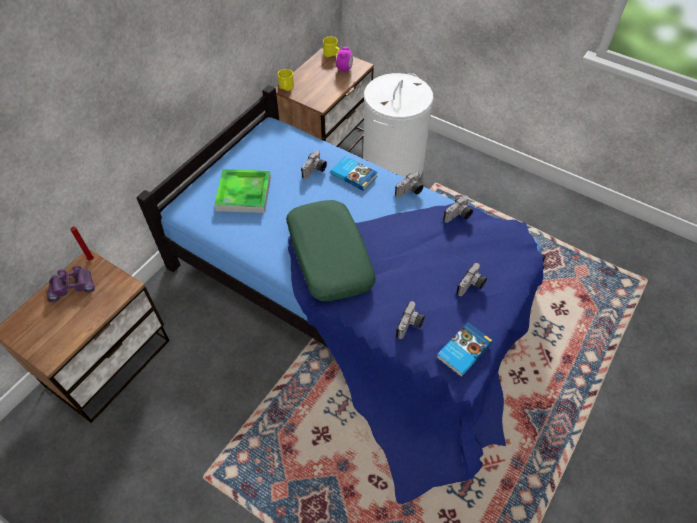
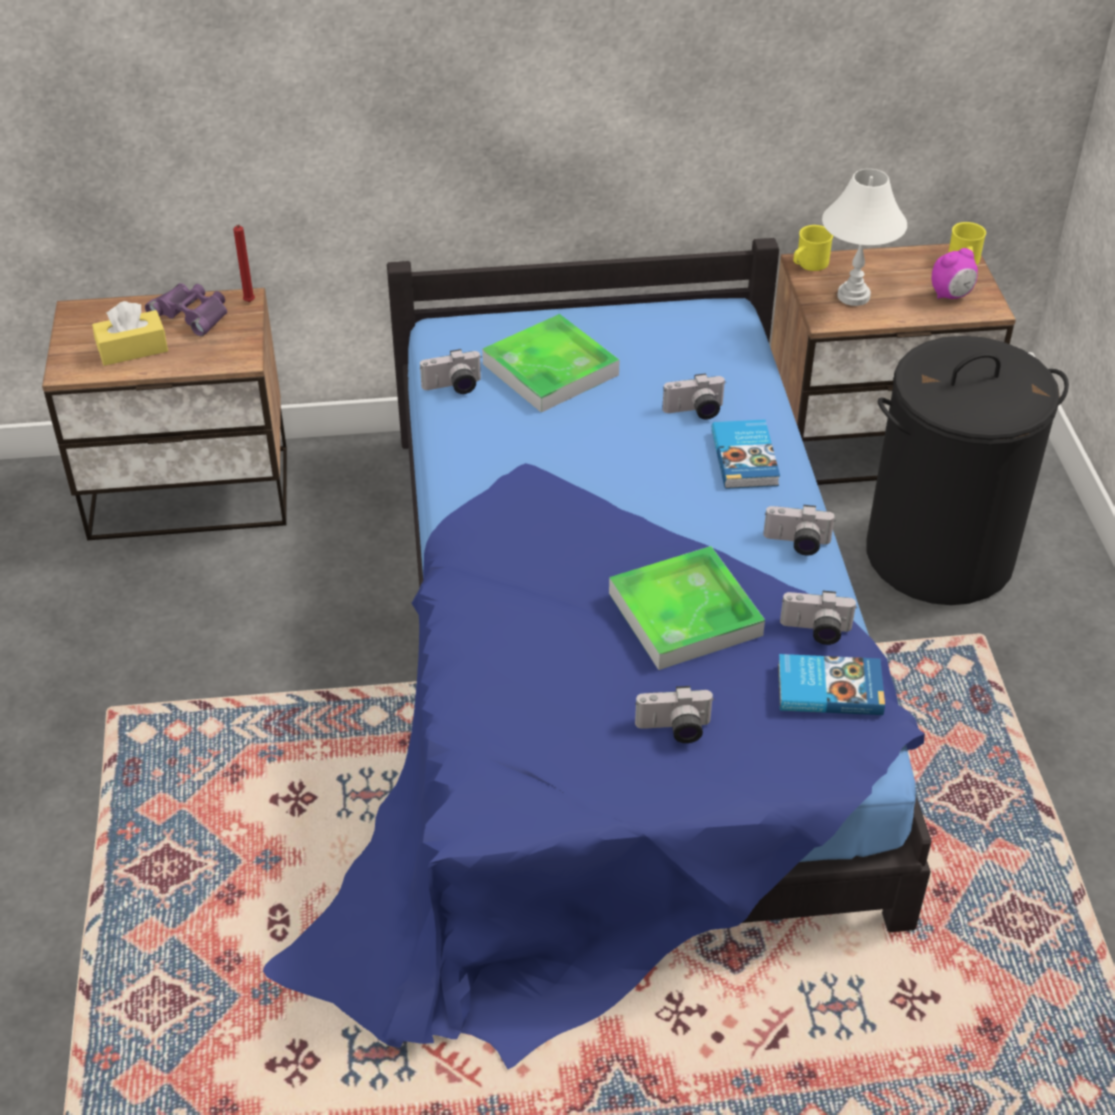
camera: 50 degrees right, 10 degrees down
green pillow [286,200,376,301] -> none
white laundry basket [363,73,433,178] -> black laundry basket [866,336,1069,605]
camera [396,301,425,339] -> camera moved to [420,349,481,394]
book [436,323,493,377] -> book moved to [778,654,885,715]
none -> yellow tissue box [92,301,168,366]
none -> tray [609,546,765,670]
none -> white table lamp [822,169,907,306]

